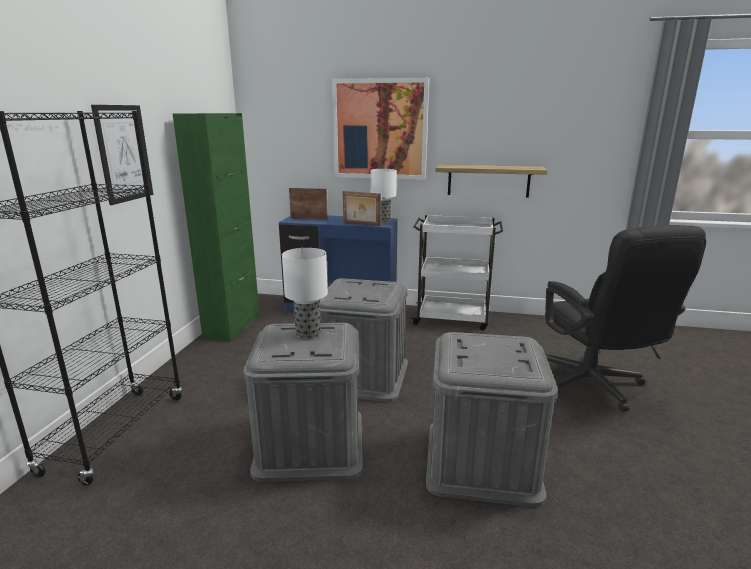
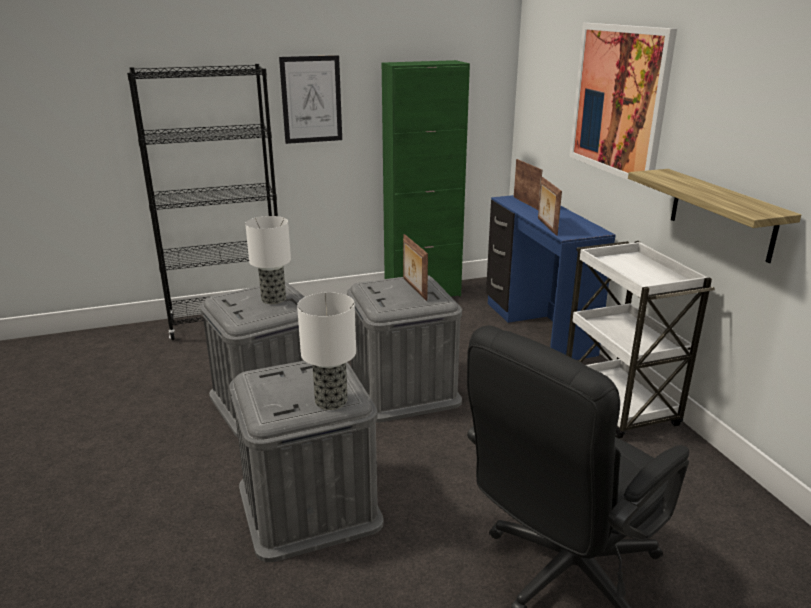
camera: 60 degrees right, 5 degrees up
table lamp [371,169,397,224] -> table lamp moved to [297,292,356,410]
none -> picture frame [403,234,428,301]

